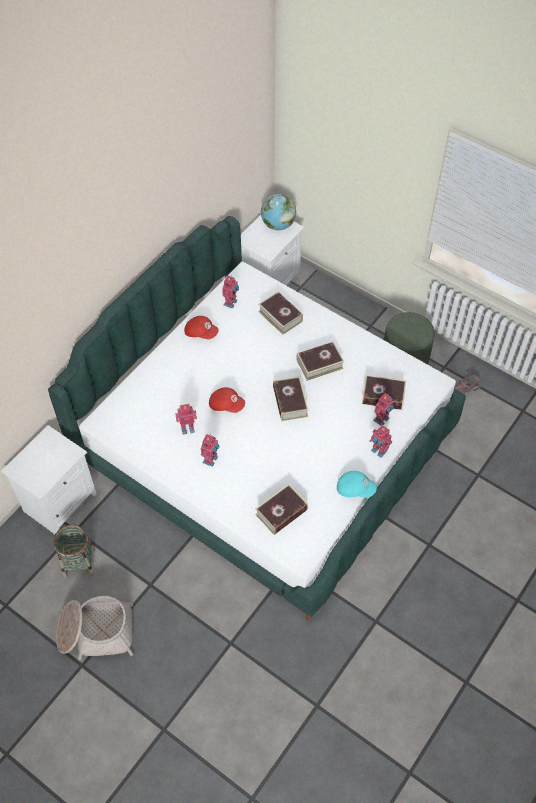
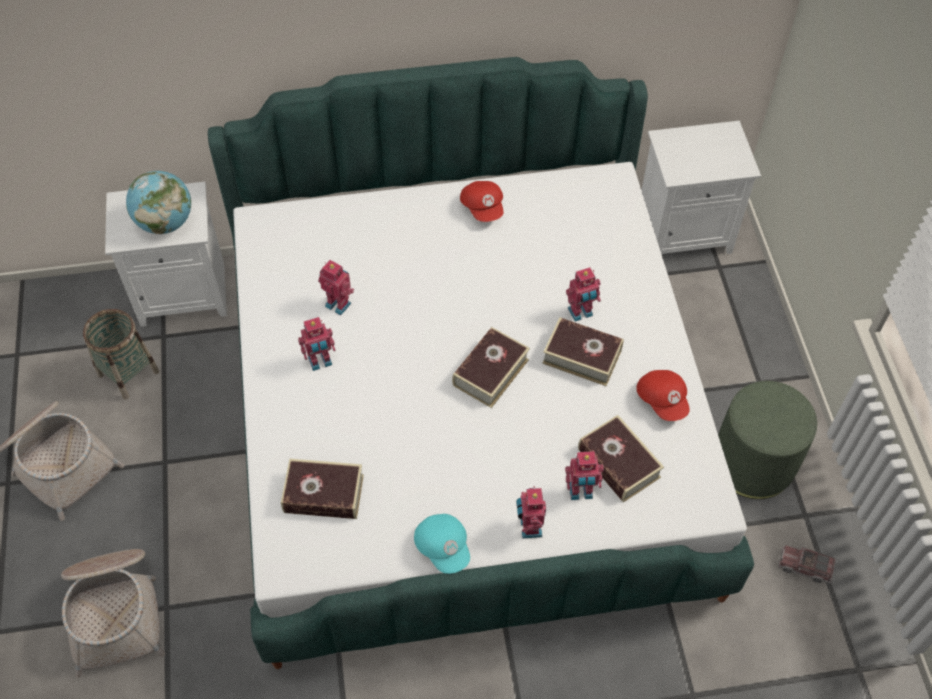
camera: 45 degrees right, 0 degrees up
red cap [209,387,245,413] -> red cap moved to [636,370,690,421]
toy robot [222,275,239,309] -> toy robot moved to [566,267,601,322]
book [258,292,303,335] -> none
globe [261,194,296,230] -> globe moved to [126,171,191,234]
none -> basket [61,549,165,678]

